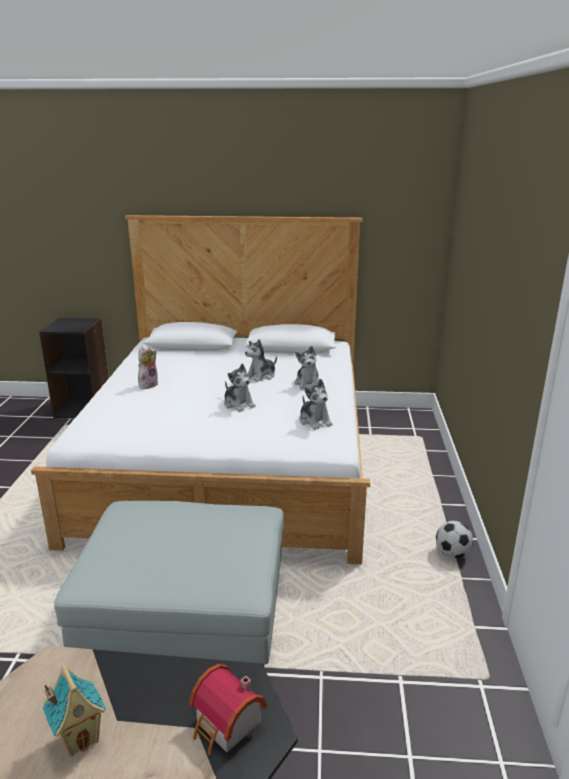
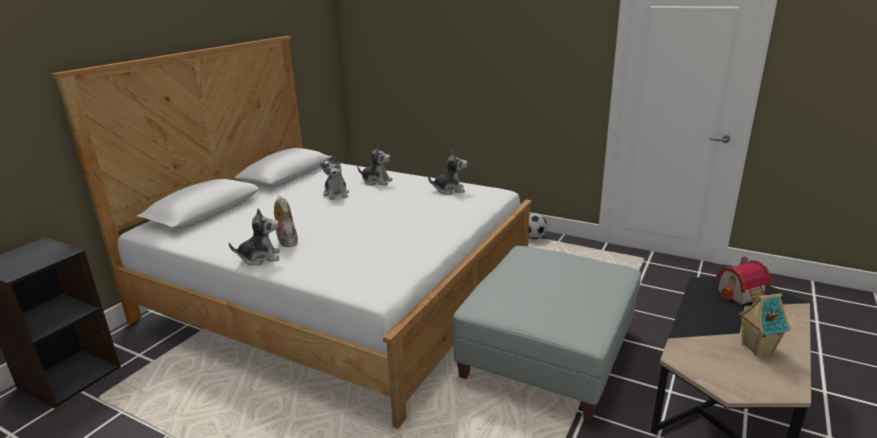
camera: 65 degrees left, 0 degrees up
plush toy [224,364,256,412] -> plush toy moved to [229,208,280,265]

